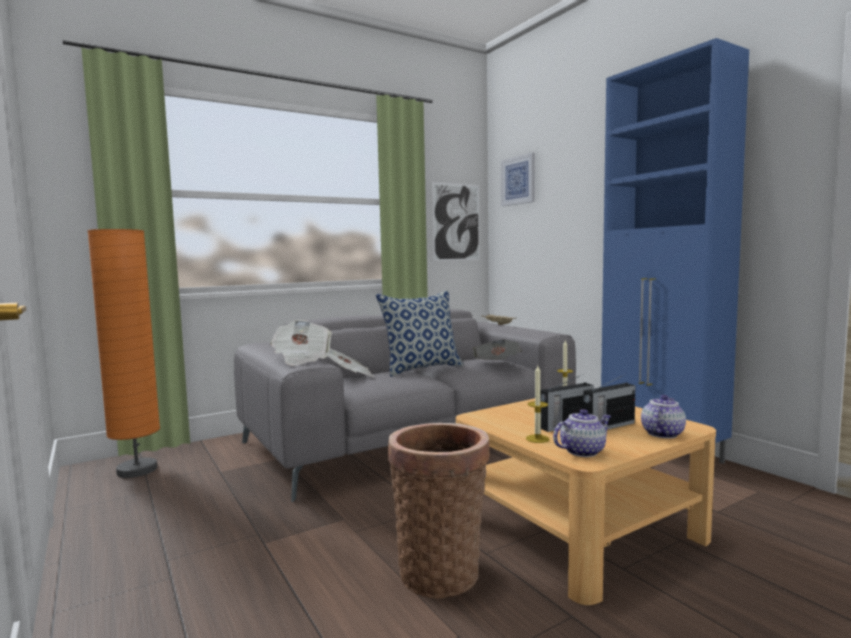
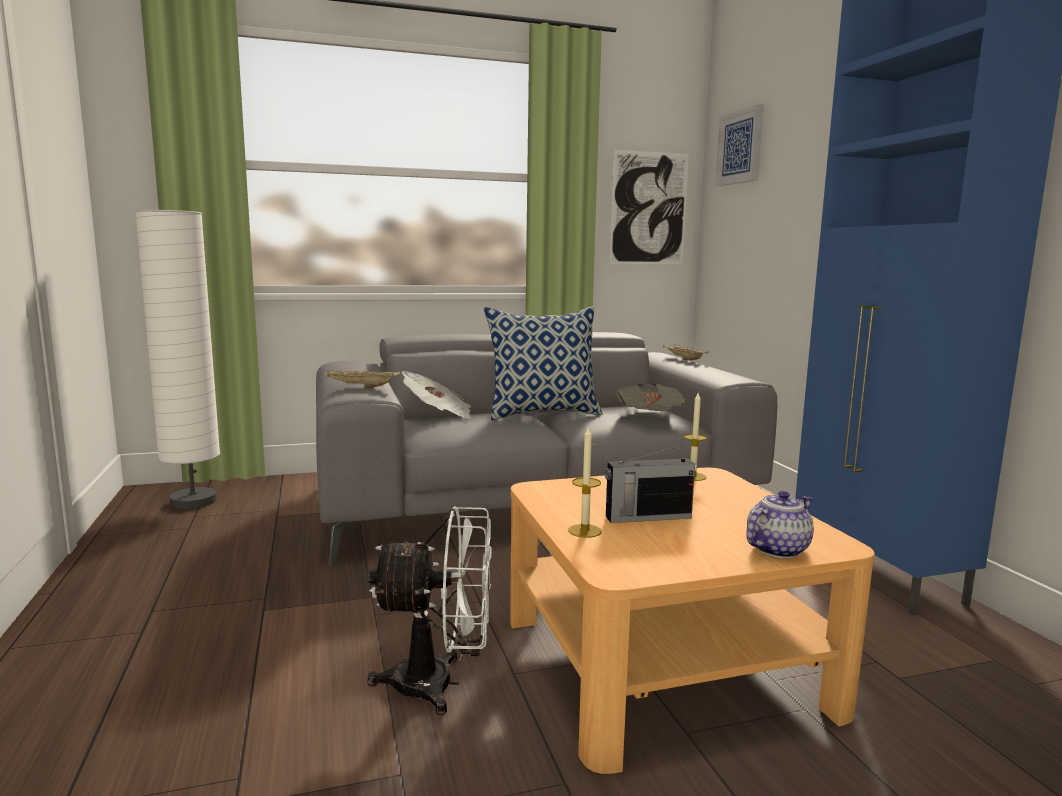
camera: 15 degrees right, 5 degrees up
orange floor lamp [87,229,160,478] -> white floor lamp [135,210,220,509]
newspaper [270,320,332,365] -> beige tray [325,370,401,388]
basket [388,423,490,599] -> white fan [367,506,492,715]
teapot [553,409,611,457] -> none
radio [583,376,635,430] -> none

